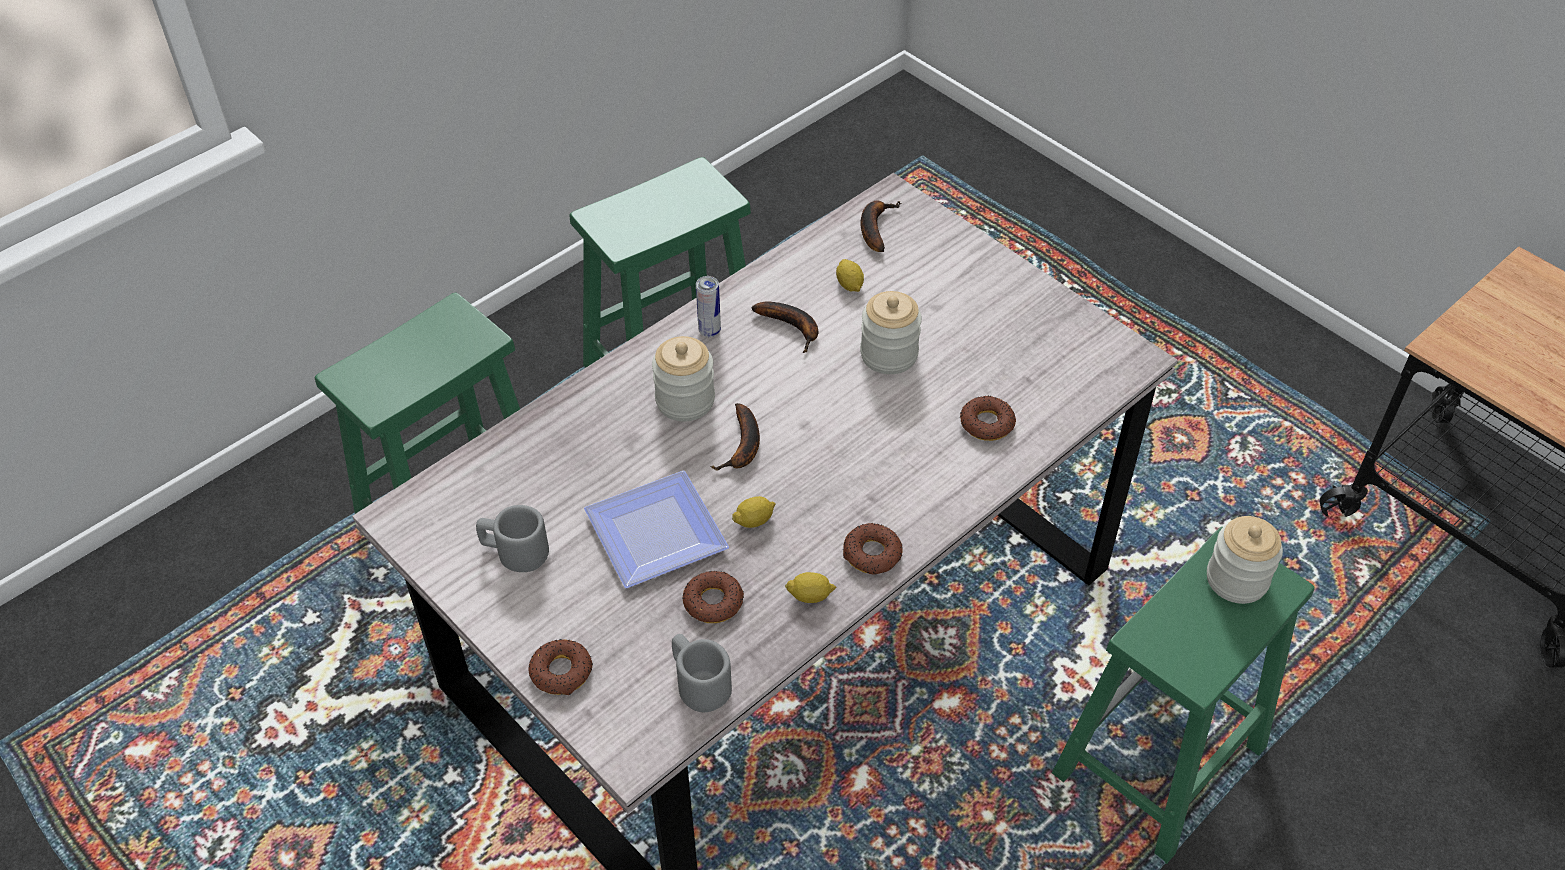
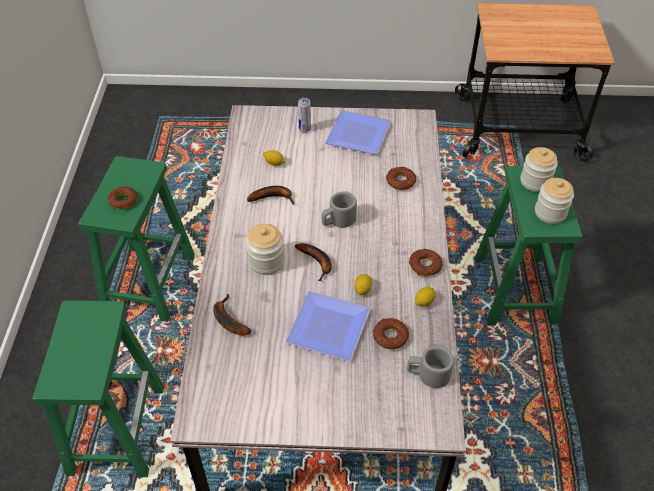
camera: 45 degrees left, 0 degrees up
grey mug [476,505,549,572] -> grey mug moved to [322,191,357,228]
donut [528,639,593,695] -> donut moved to [108,186,137,209]
can [696,276,721,337] -> can moved to [298,98,311,133]
jar [860,291,922,374] -> jar moved to [535,178,574,224]
banana [861,200,902,252] -> banana moved to [213,294,251,336]
none -> plate [325,110,391,155]

